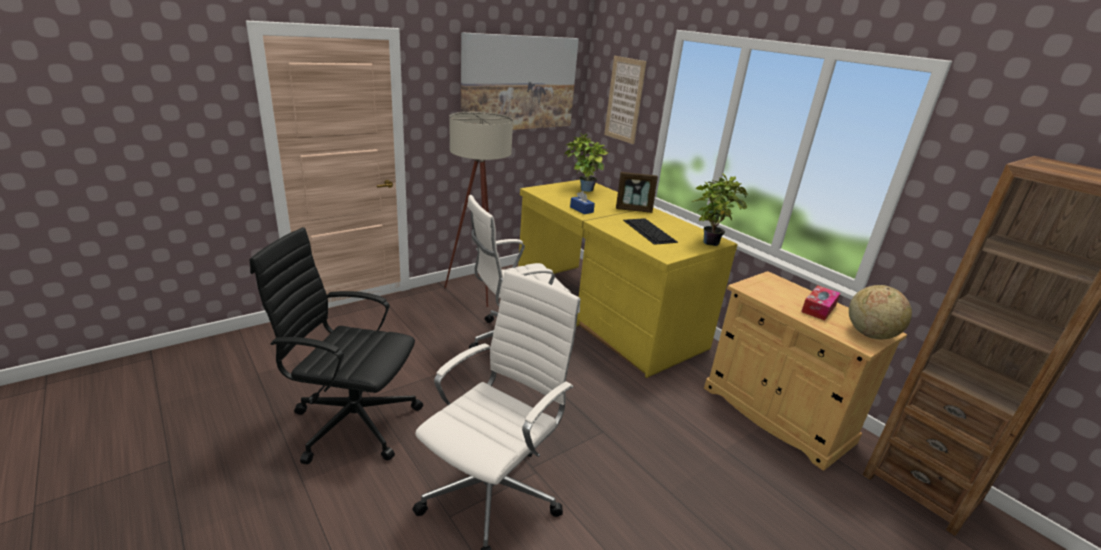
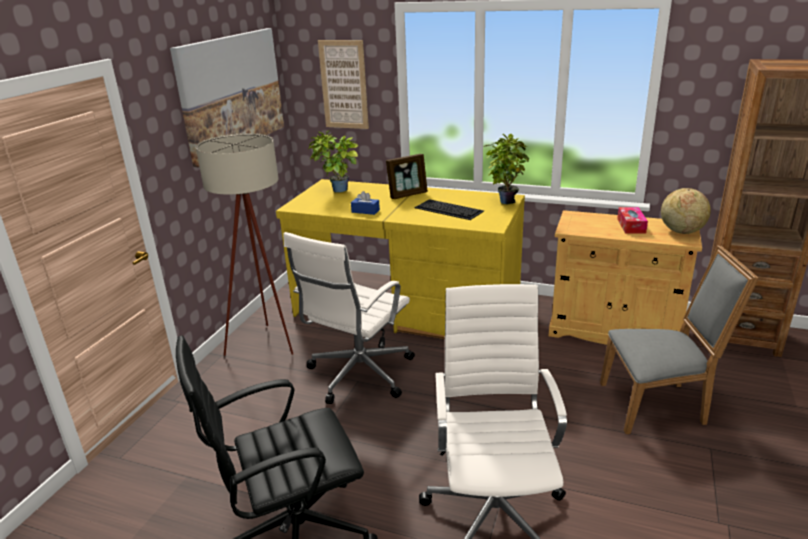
camera: 30 degrees left, 0 degrees up
none -> grey chair [600,245,759,434]

